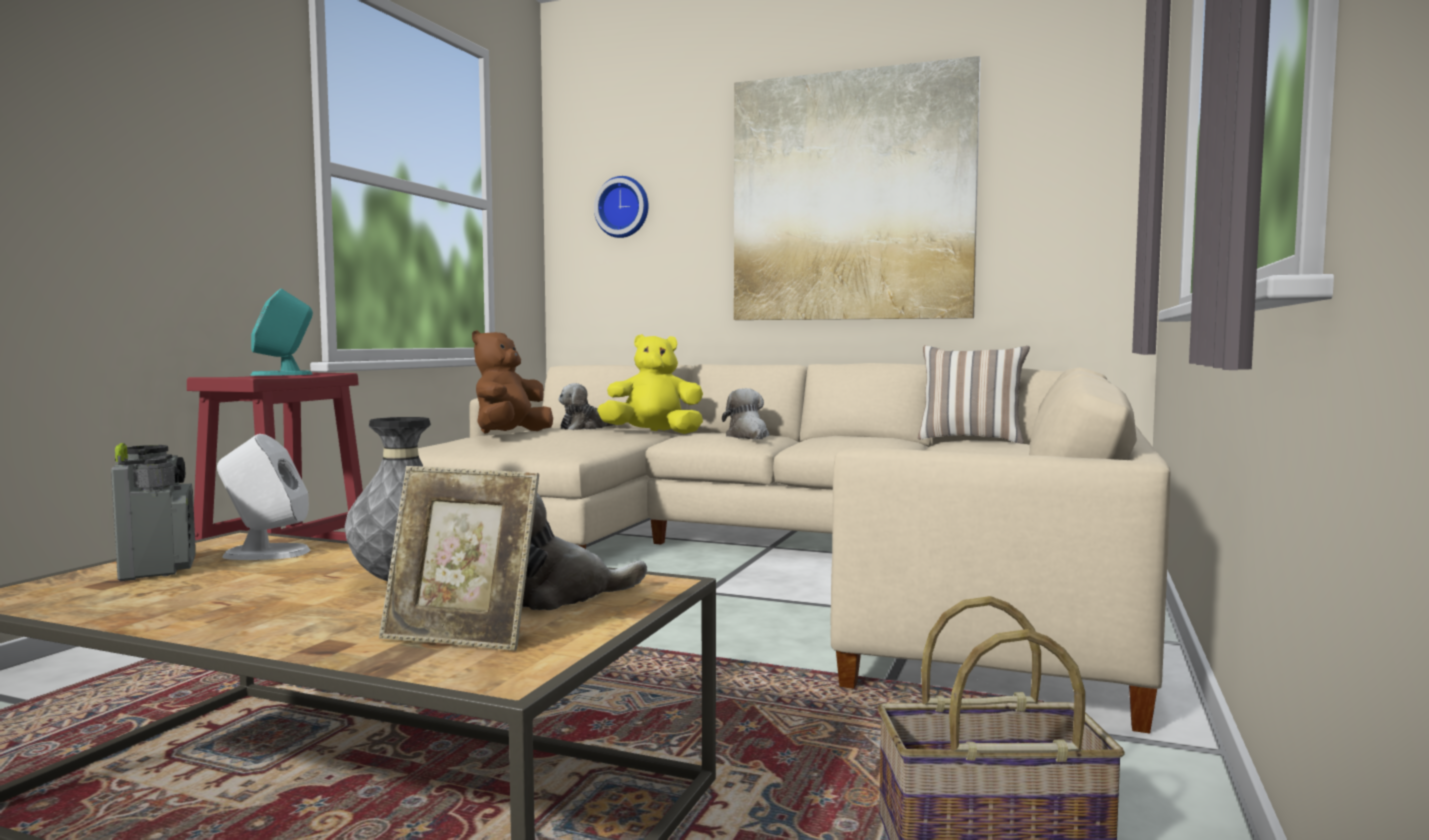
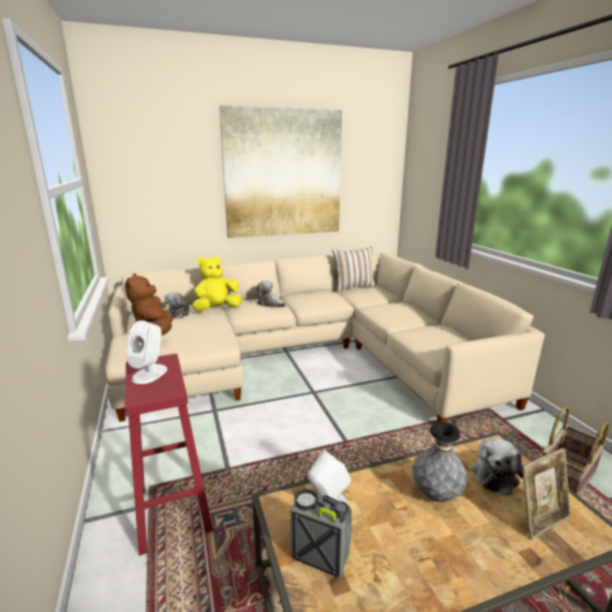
camera: 40 degrees left, 15 degrees up
turquoise speaker [251,289,313,376] -> white speaker [126,320,167,384]
wall clock [594,176,648,238] -> none

